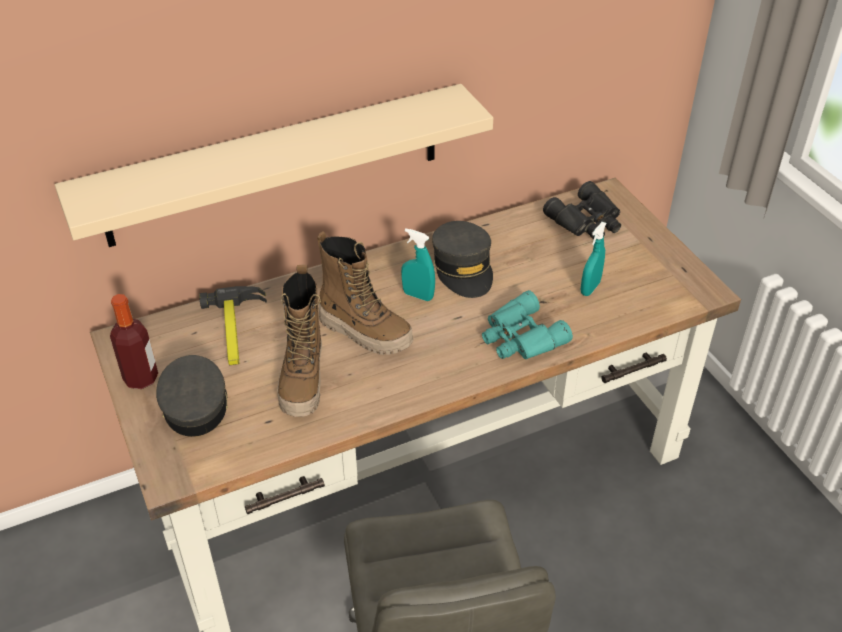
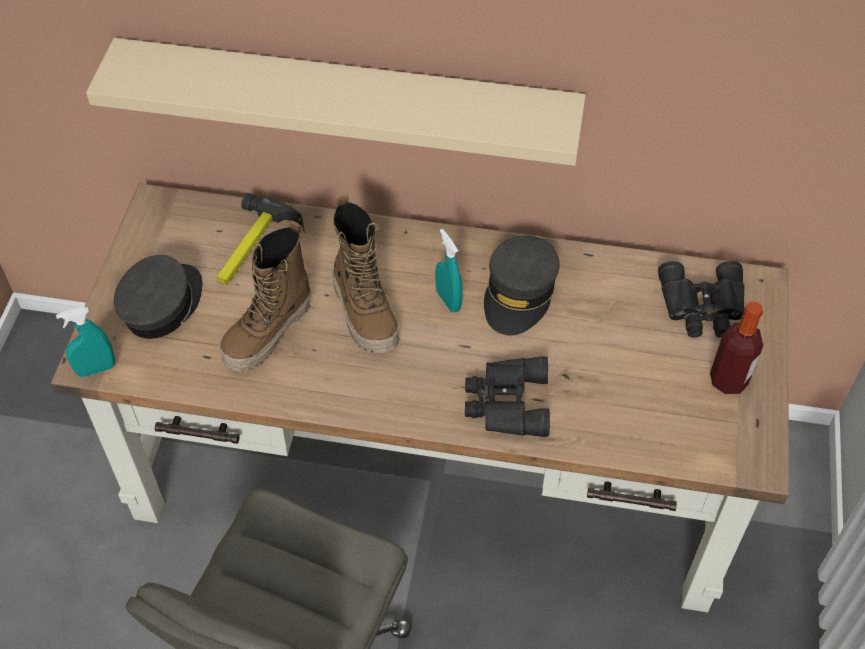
camera: 35 degrees right, 10 degrees up
bottle [110,294,158,389] -> bottle moved to [710,302,763,394]
turquoise binoculars [482,290,573,359] -> black binoculars [465,356,550,437]
turquoise spray bottle [581,222,607,296] -> turquoise spray bottle moved to [56,307,115,377]

